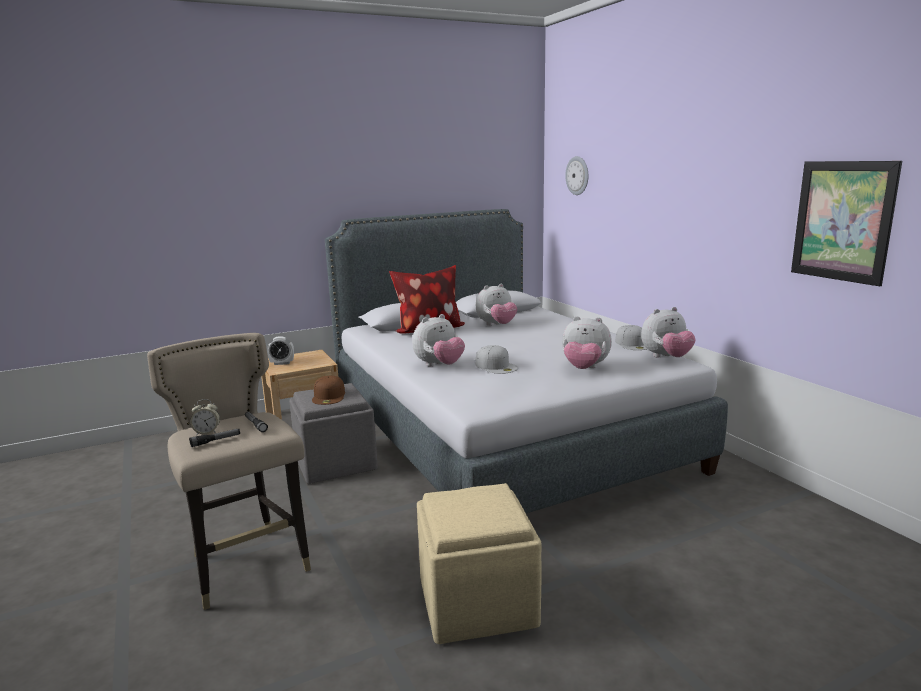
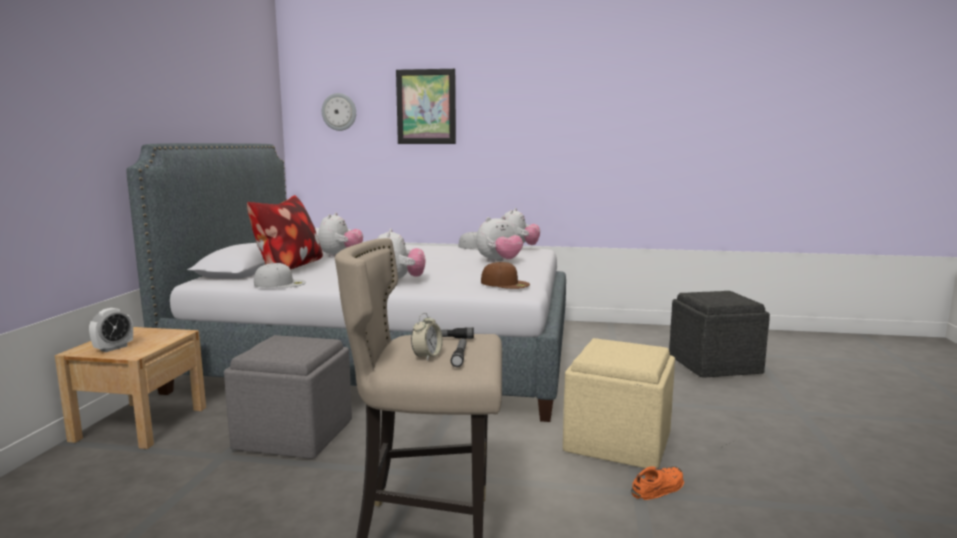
camera: 55 degrees left, 5 degrees down
brown cap [312,376,345,405] -> brown cap moved to [481,262,530,289]
white cap [475,345,518,374] -> white cap moved to [254,263,306,288]
picture [791,161,902,286] -> picture moved to [396,69,456,144]
none -> orange shoe [631,466,684,500]
none -> grey ottoman [669,291,770,377]

